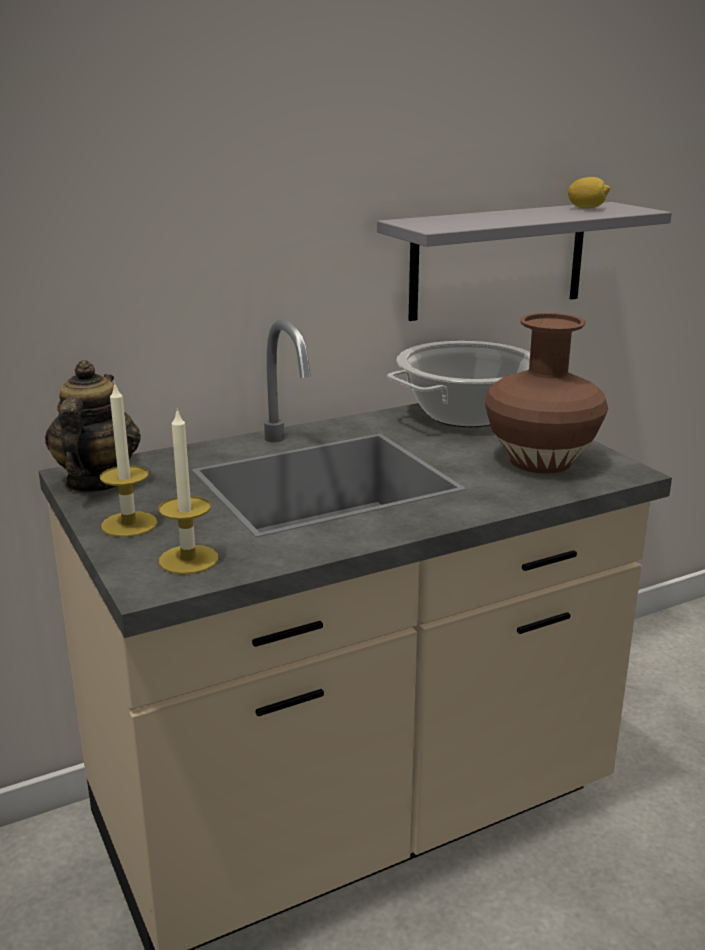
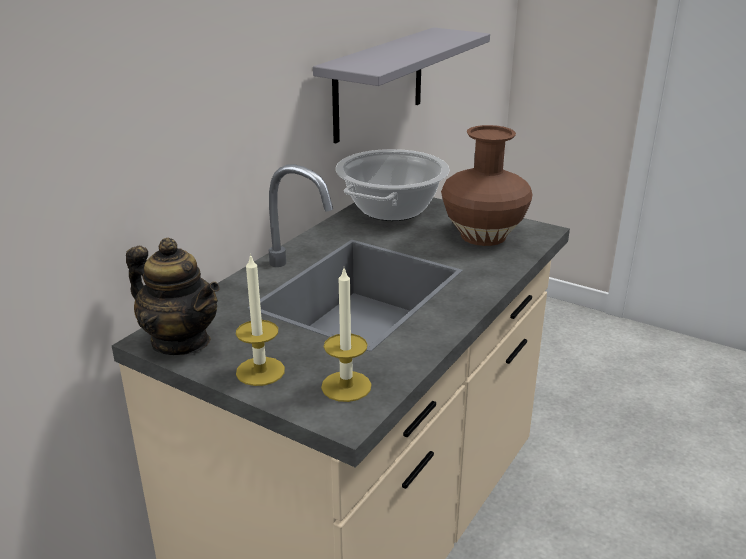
camera: 30 degrees left, 5 degrees up
teapot [45,360,141,493] -> teapot turned 150 degrees clockwise [126,238,219,355]
lemon [568,177,610,209] -> none

